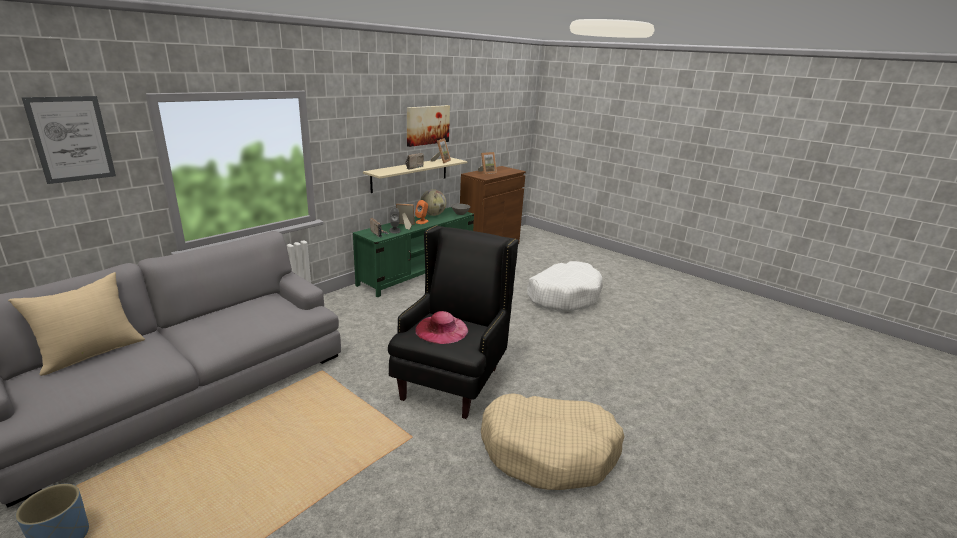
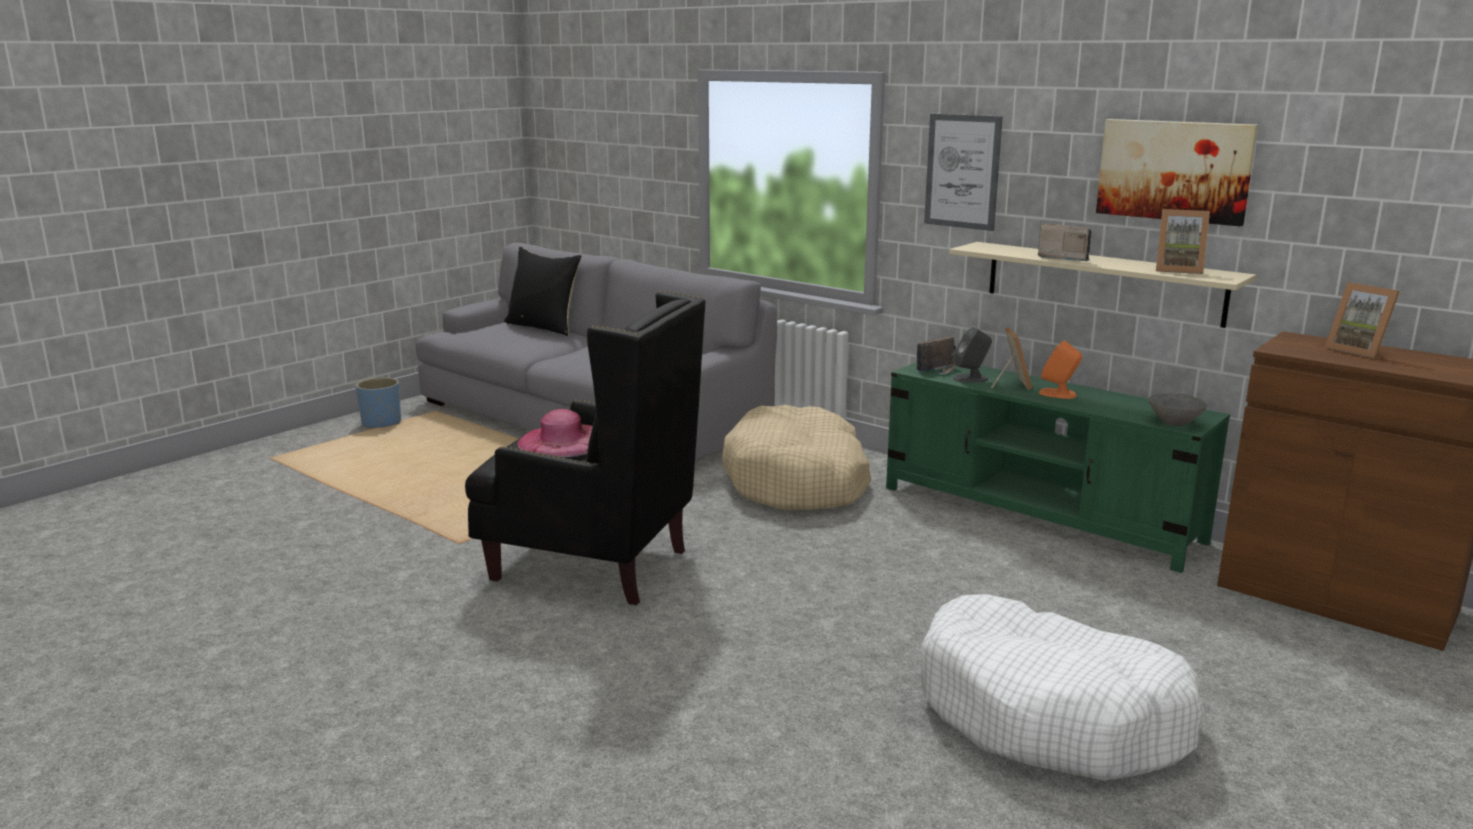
camera: 90 degrees right, 5 degrees down
beige pillow [8,272,145,376] -> black pillow [504,247,582,336]
picture [21,96,116,184] -> picture moved to [924,114,1003,231]
globe [421,189,446,216] -> none
beige dog bed [481,393,624,490] -> beige dog bed moved to [722,405,871,510]

